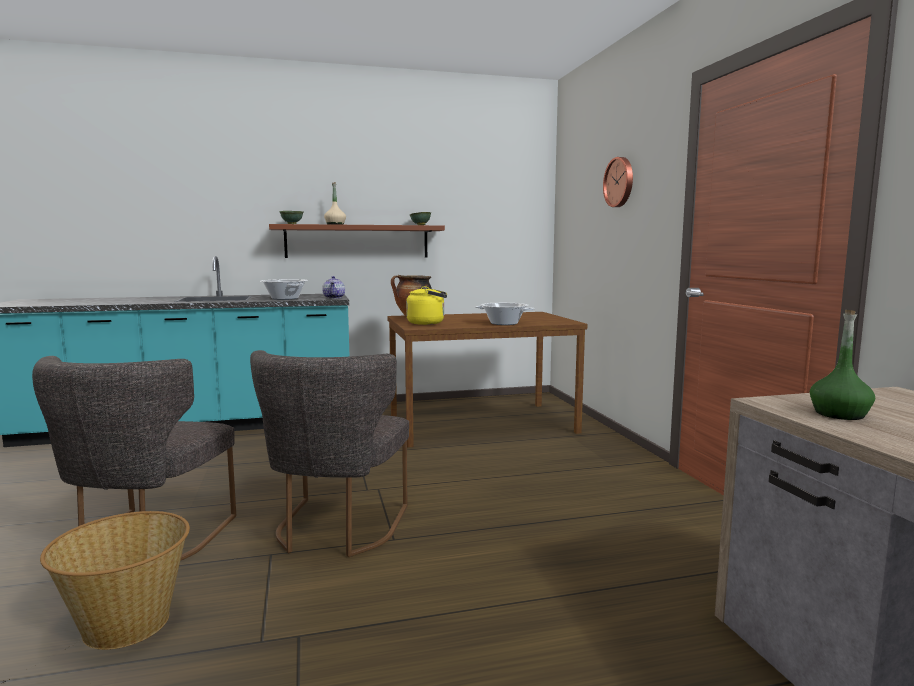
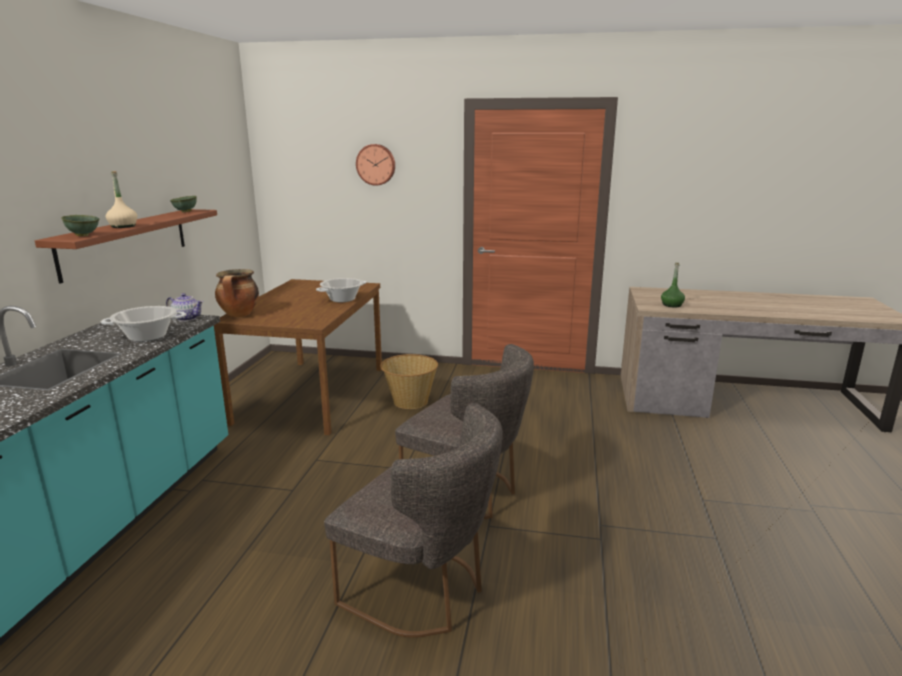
camera: 65 degrees left, 10 degrees up
basket [40,511,190,650] -> basket moved to [380,354,438,409]
yellow kettle [406,286,447,325] -> none

